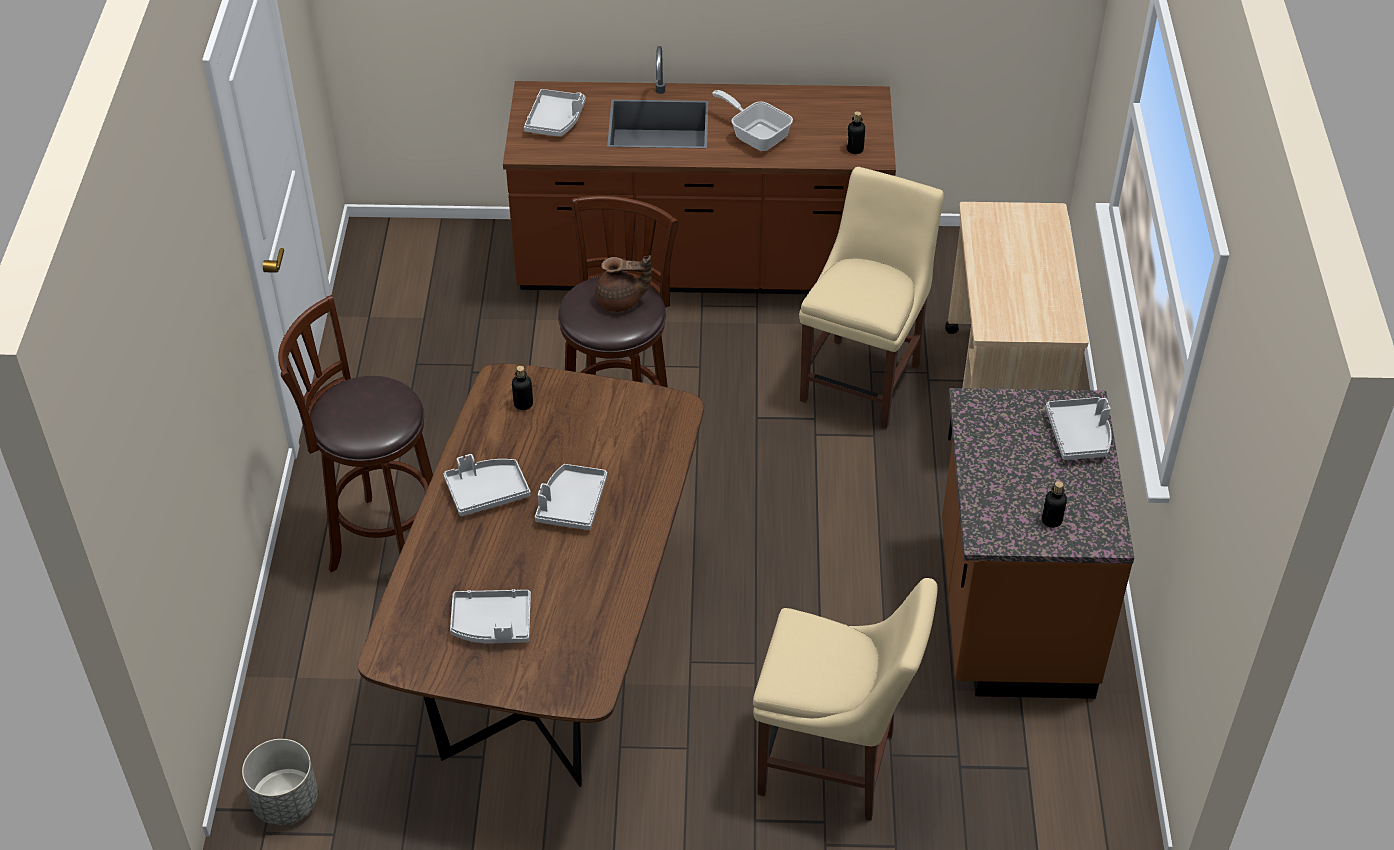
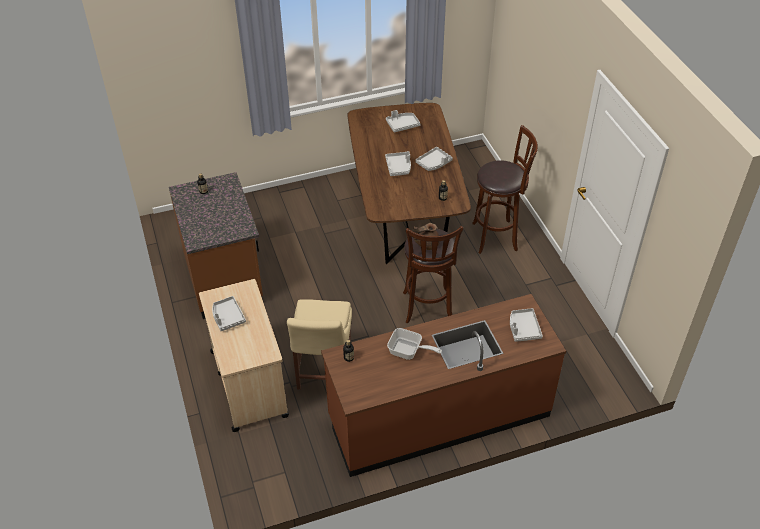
camera: 160 degrees right, 0 degrees up
grey planter [242,739,318,825] -> none
beige chair [753,578,938,821] -> none
grey tray [1046,397,1112,460] -> grey tray moved to [212,296,246,331]

